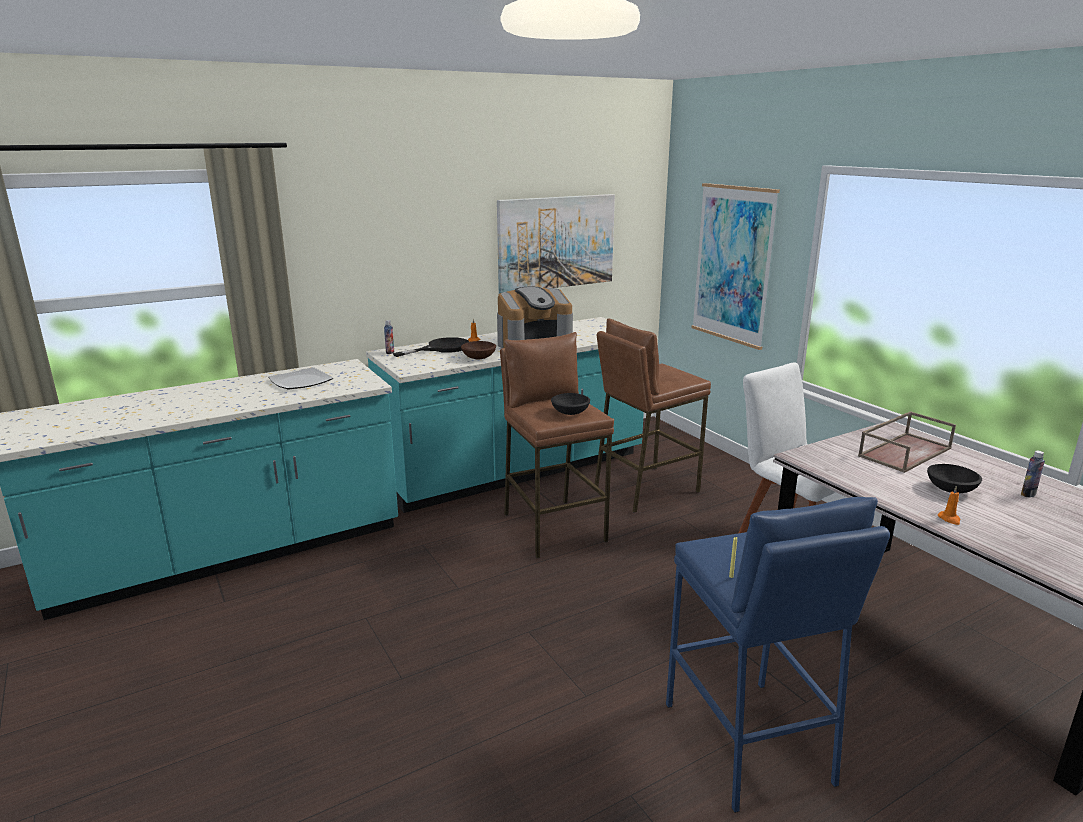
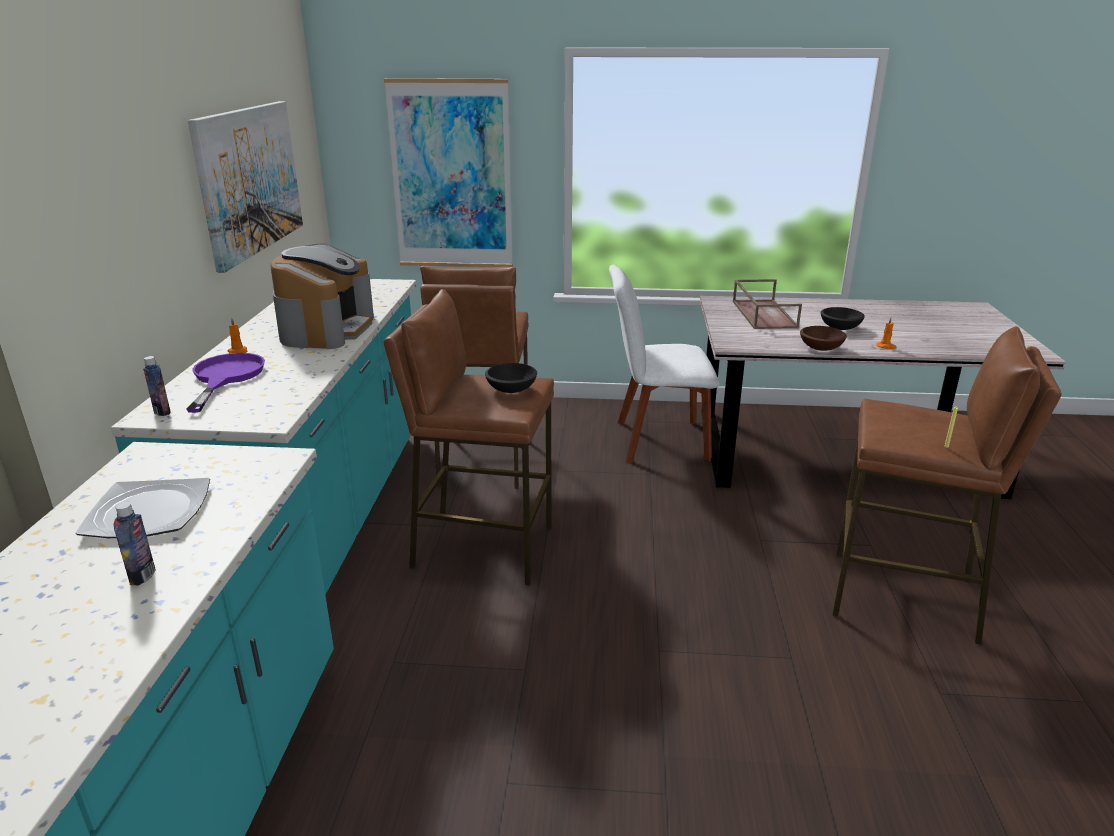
camera: 55 degrees left, 5 degrees up
black frying pan [393,337,469,357] -> purple frying pan [186,353,265,413]
brown bowl [461,341,496,359] -> brown bowl moved to [800,326,847,351]
blue stool [666,497,890,813] -> brown stool [832,326,1062,645]
bottle [1021,451,1045,497] -> bottle moved to [113,502,155,586]

